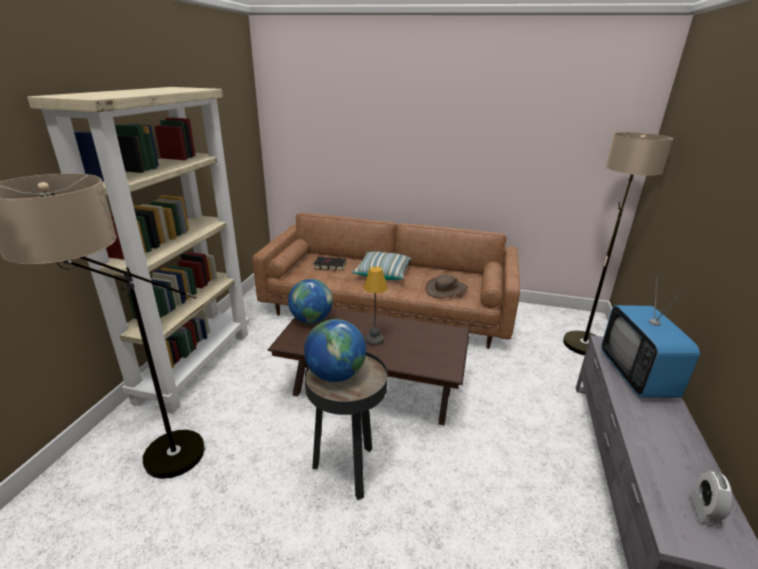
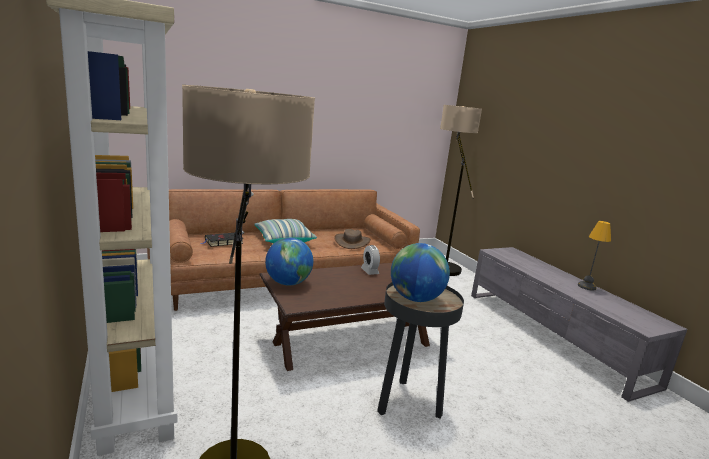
camera: 40 degrees left, 10 degrees down
table lamp [363,267,388,346] -> table lamp moved to [578,221,611,291]
television [601,276,700,398] -> none
alarm clock [688,470,733,529] -> alarm clock moved to [361,245,380,275]

